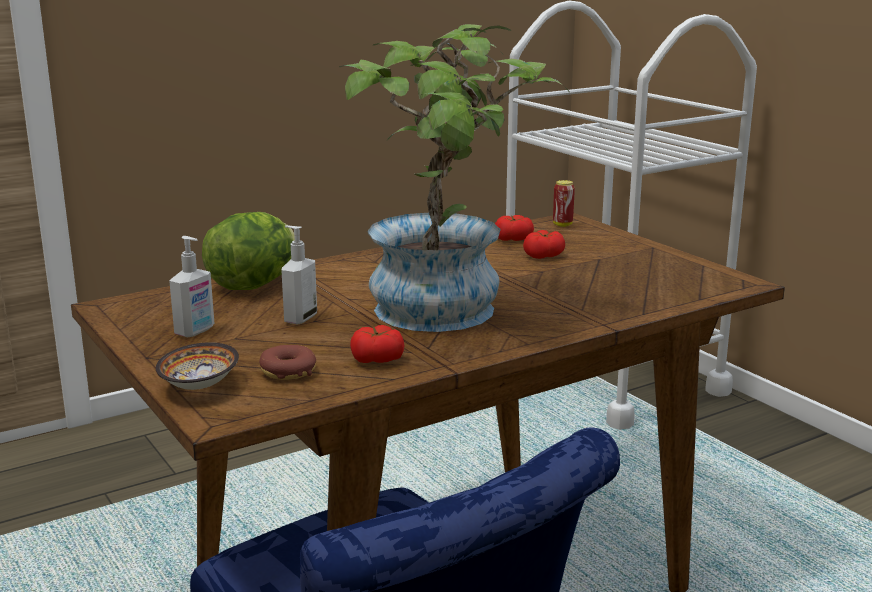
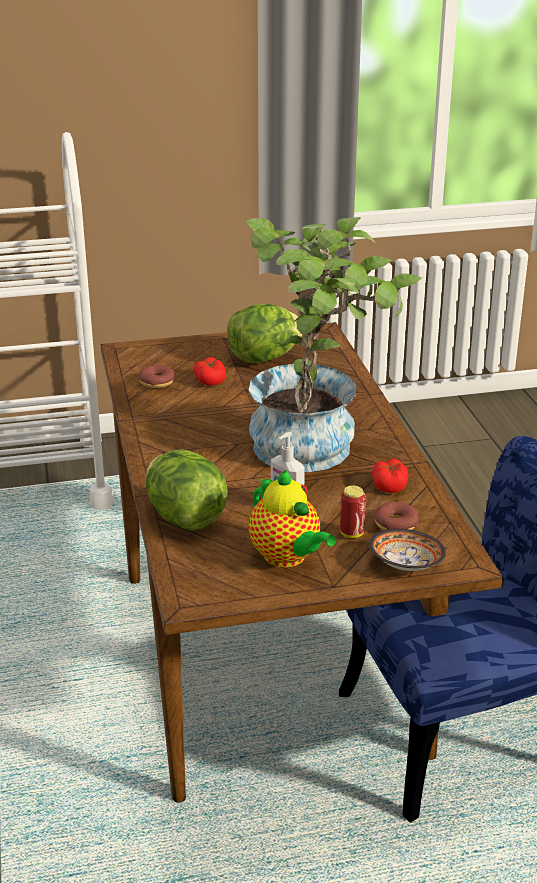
camera: 70 degrees left, 10 degrees up
soap dispenser [169,236,214,337] -> teapot [248,470,336,567]
tomato [495,215,534,241] -> donut [138,365,175,388]
can [553,180,575,227] -> can moved to [340,486,366,538]
none -> lettuce [227,304,303,363]

